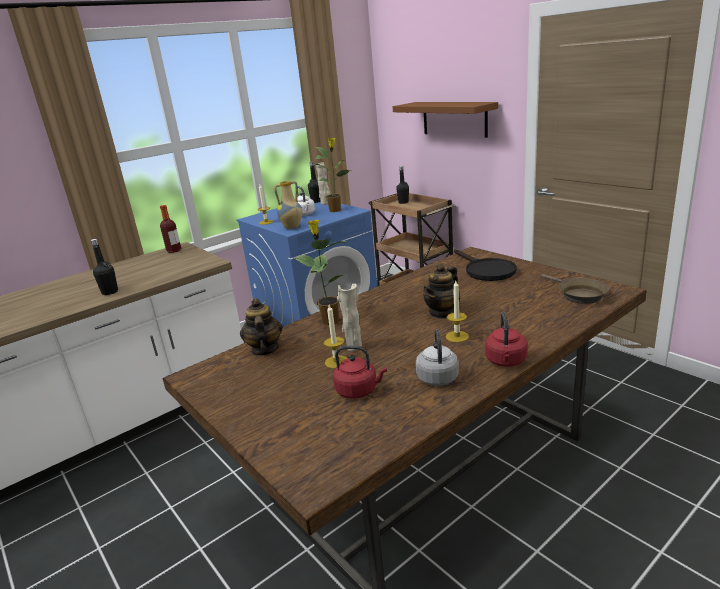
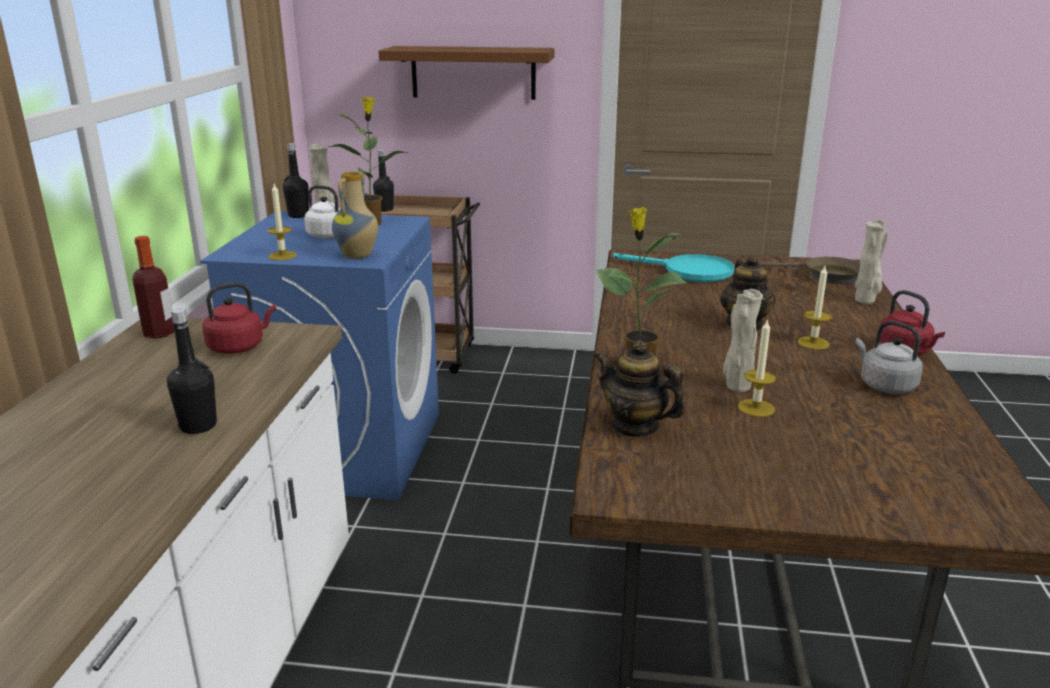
camera: 45 degrees left, 0 degrees up
red kettle [333,345,387,399] -> red kettle moved to [202,282,276,354]
black frying pan [454,249,517,281] -> turquoise frying pan [613,253,735,282]
none -> beige vase [855,219,887,304]

